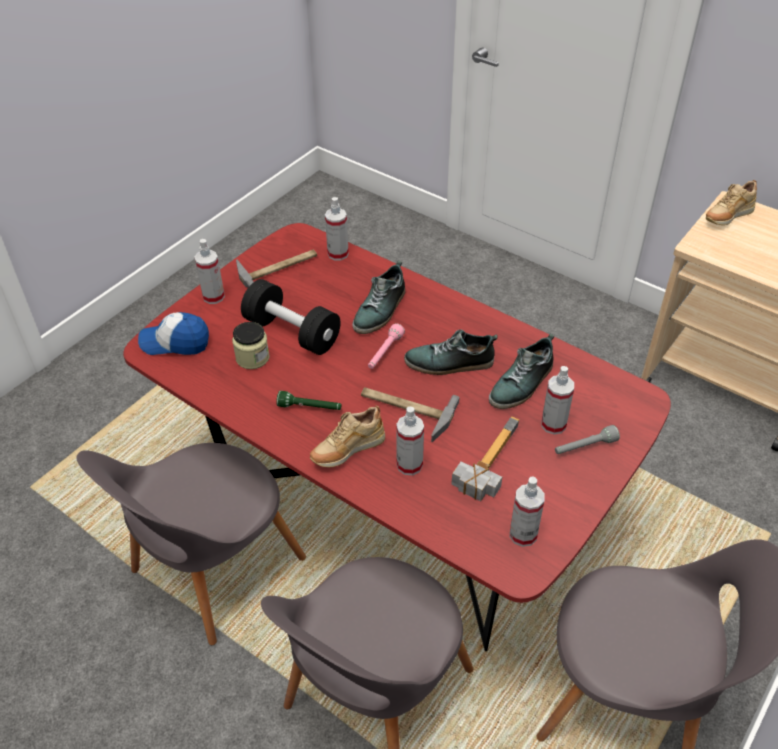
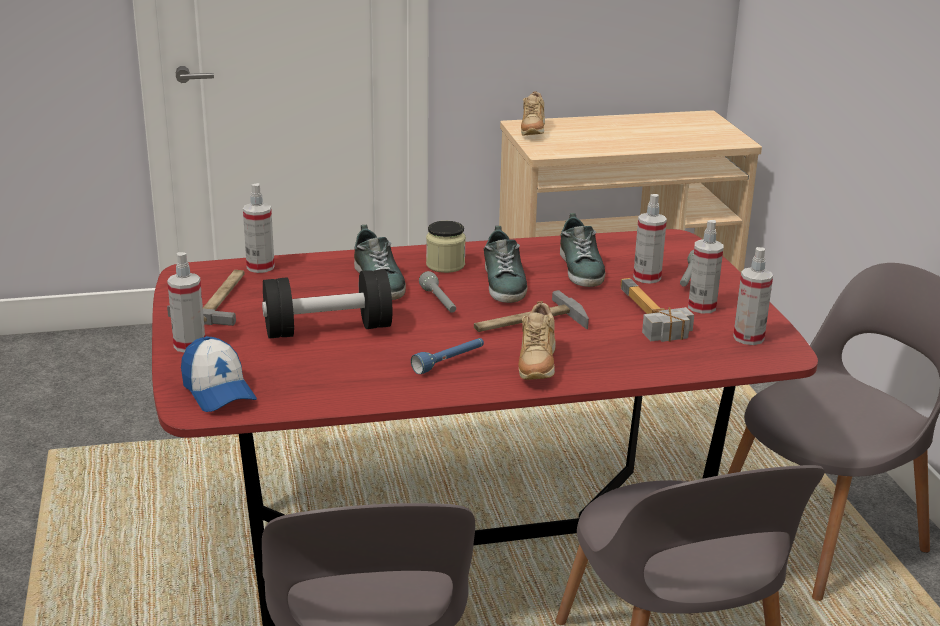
camera: 50 degrees left, 20 degrees down
cap [138,312,209,355] -> cap turned 75 degrees counterclockwise [181,336,257,412]
jar [232,322,270,369] -> jar moved to [426,221,466,273]
green flashlight [276,391,342,410] -> blue flashlight [411,338,484,374]
pink flashlight [368,323,405,369] -> grey flashlight [419,271,456,313]
spray bottle [396,407,424,475] -> spray bottle moved to [688,220,723,314]
shoe [404,330,497,375] -> shoe turned 45 degrees counterclockwise [484,226,528,303]

